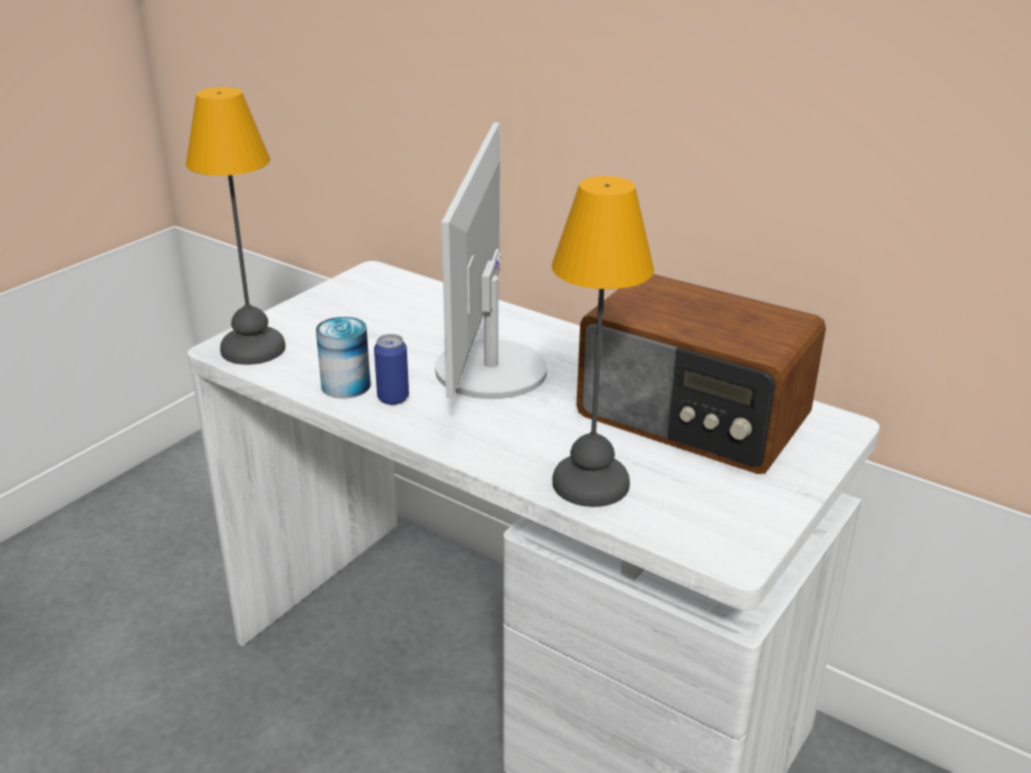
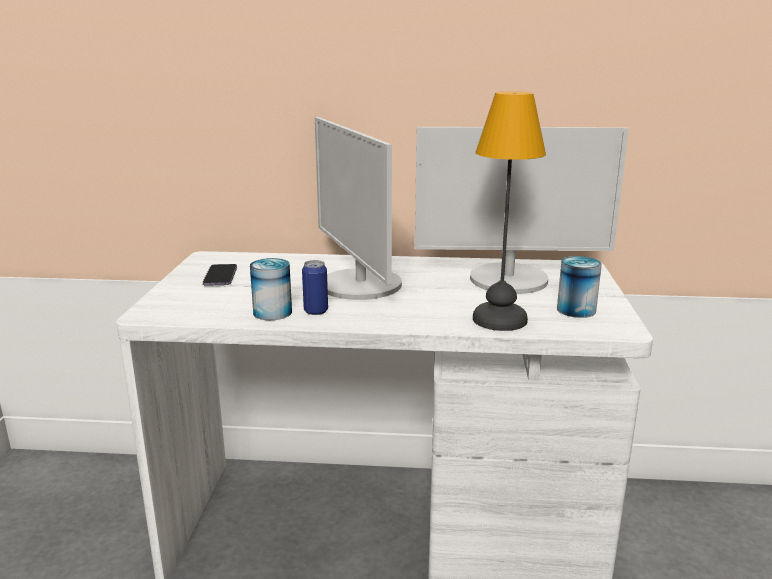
camera: 30 degrees left, 10 degrees down
table lamp [186,87,285,365] -> none
radio [577,274,826,474] -> monitor [415,127,629,294]
none -> phone [203,264,237,286]
none -> can [557,256,602,318]

